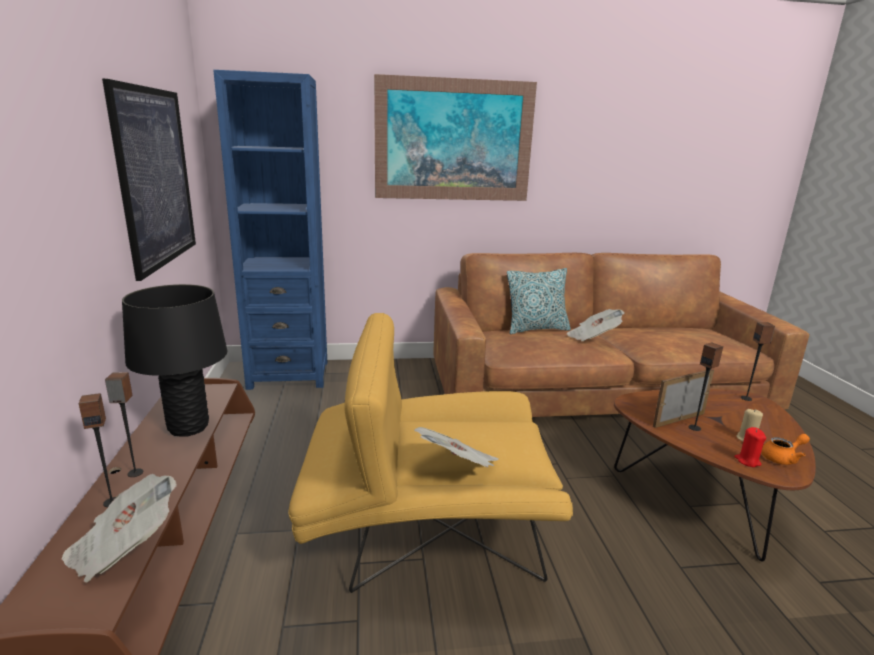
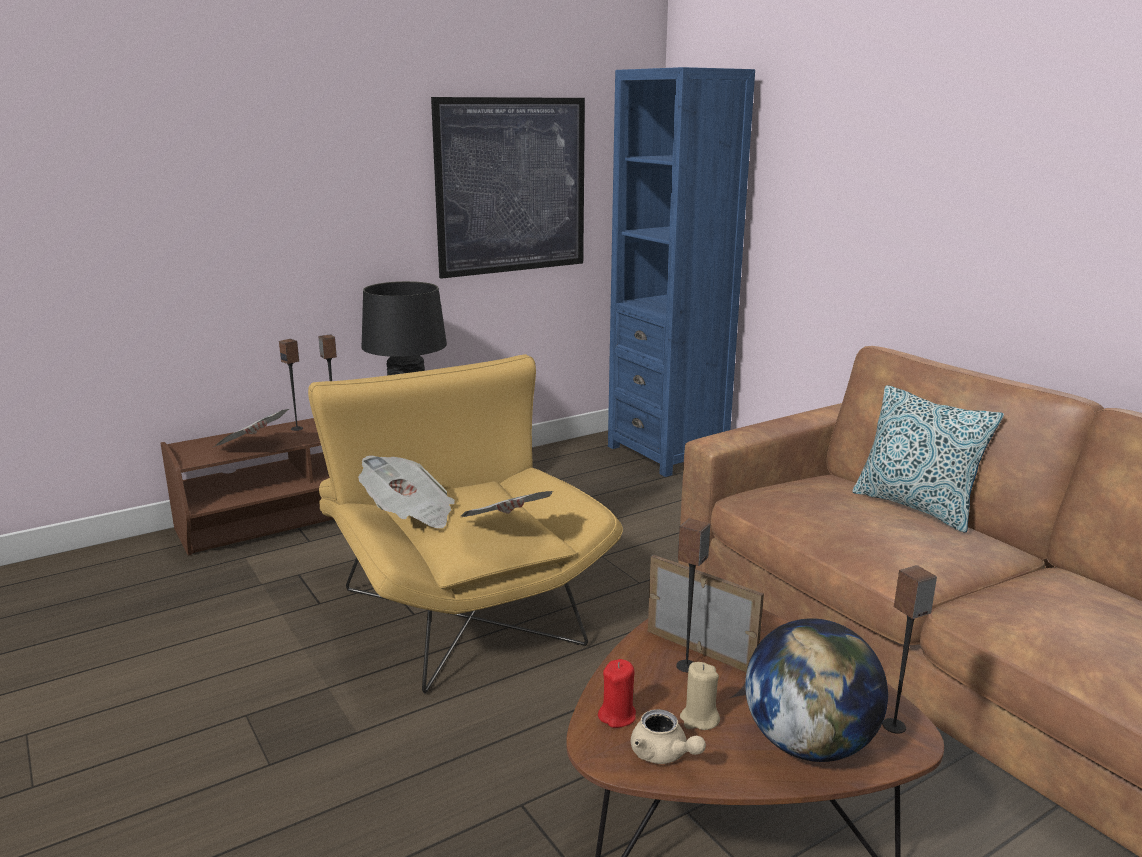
camera: 65 degrees right, 0 degrees up
picture [374,74,537,201] -> none
newspaper [567,309,625,341] -> newspaper moved to [460,491,554,517]
orange teapot [761,434,810,465] -> beige teapot [631,709,706,764]
none -> globe [745,618,888,762]

